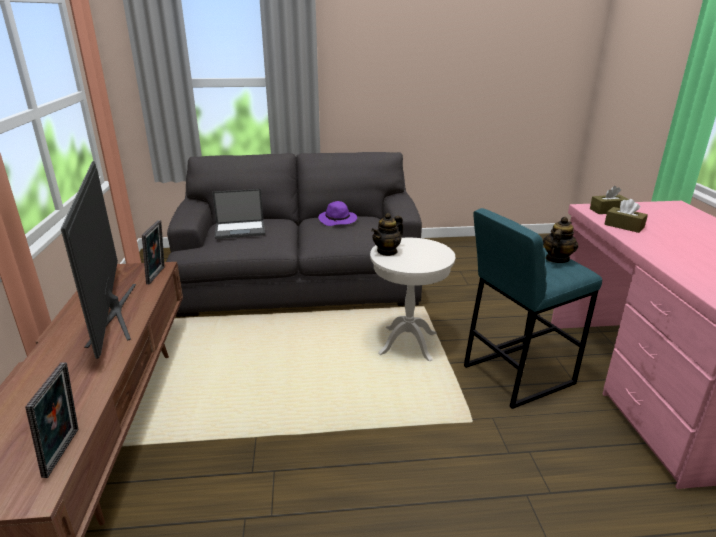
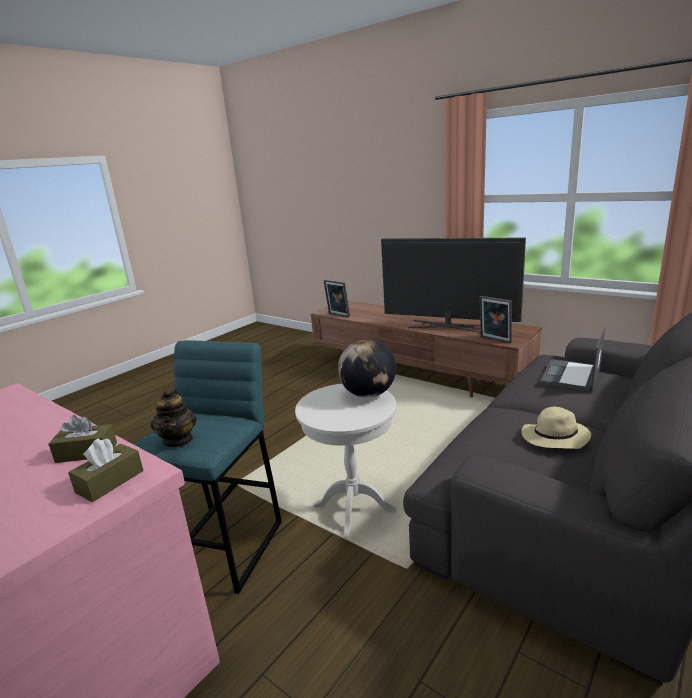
camera: 135 degrees right, 5 degrees down
purple hat [318,201,357,226] -> beige hat [522,407,591,449]
teapot [371,213,403,256] -> globe [338,339,396,398]

